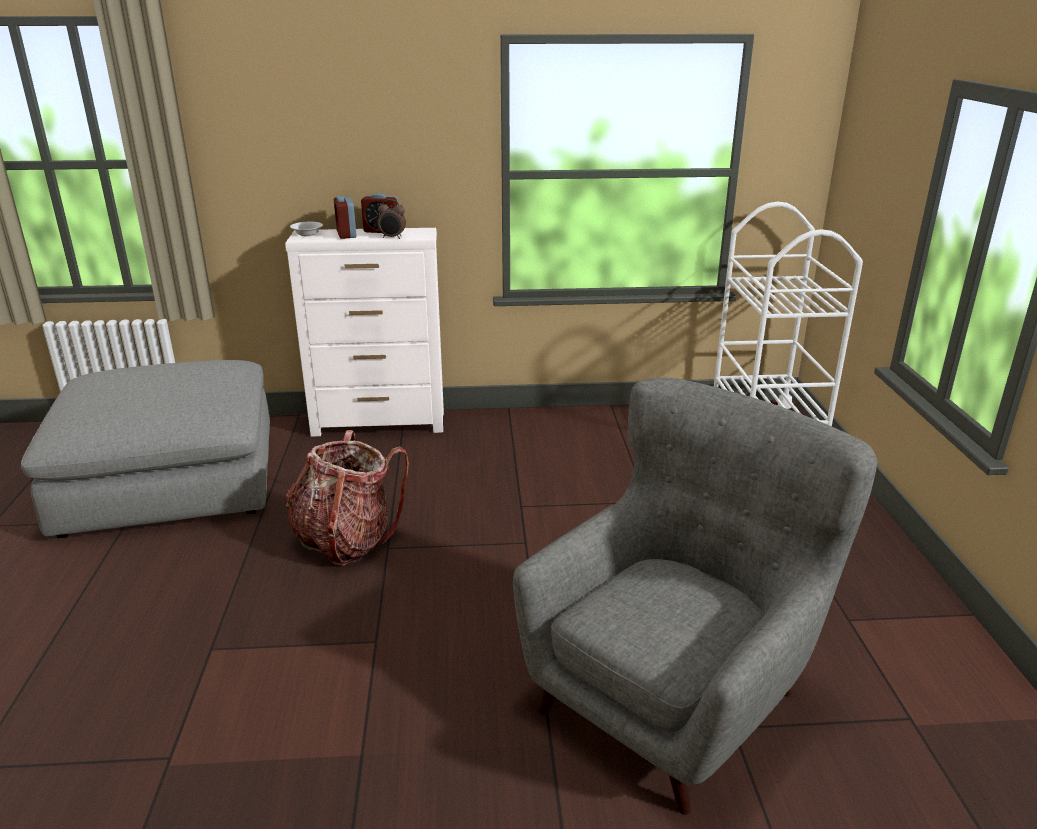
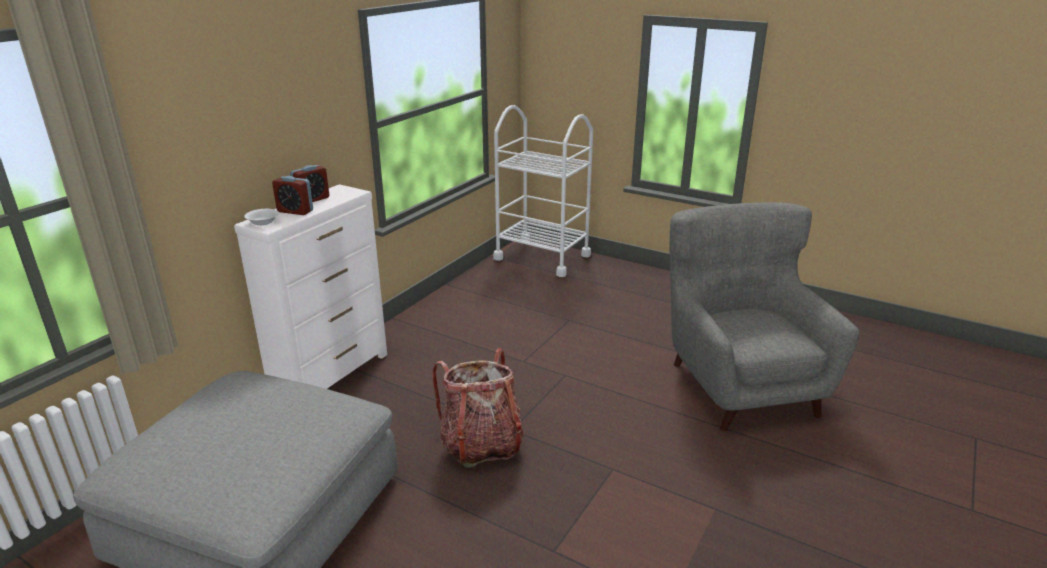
camera: 55 degrees left, 0 degrees up
alarm clock [377,200,406,239] -> none

